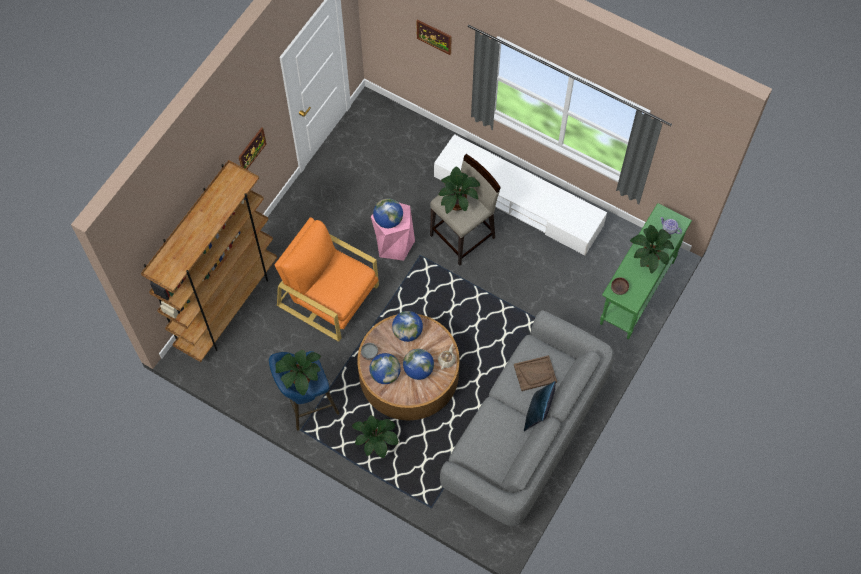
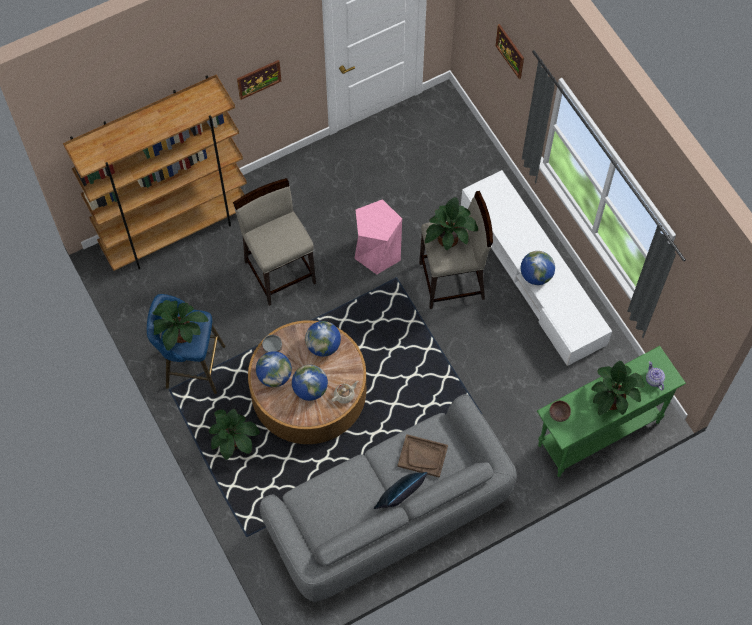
camera: 30 degrees right, 0 degrees up
orange armchair [274,217,379,342] -> beige stool [233,178,316,306]
globe [373,198,403,228] -> globe moved to [521,251,555,285]

